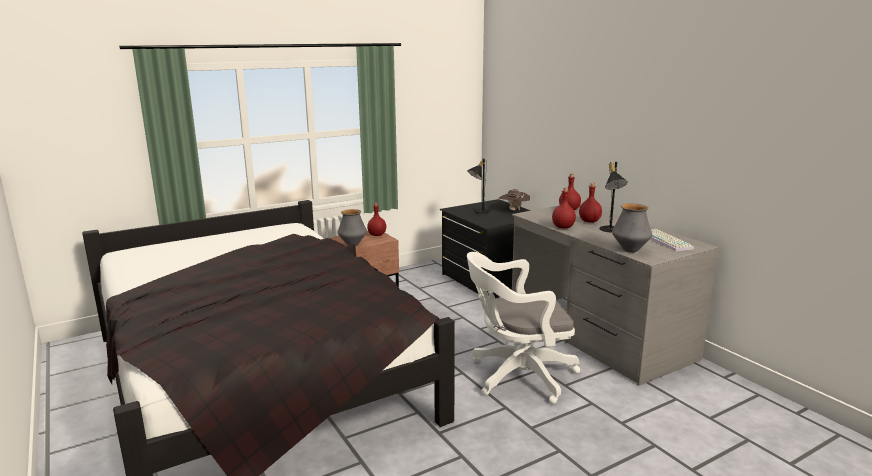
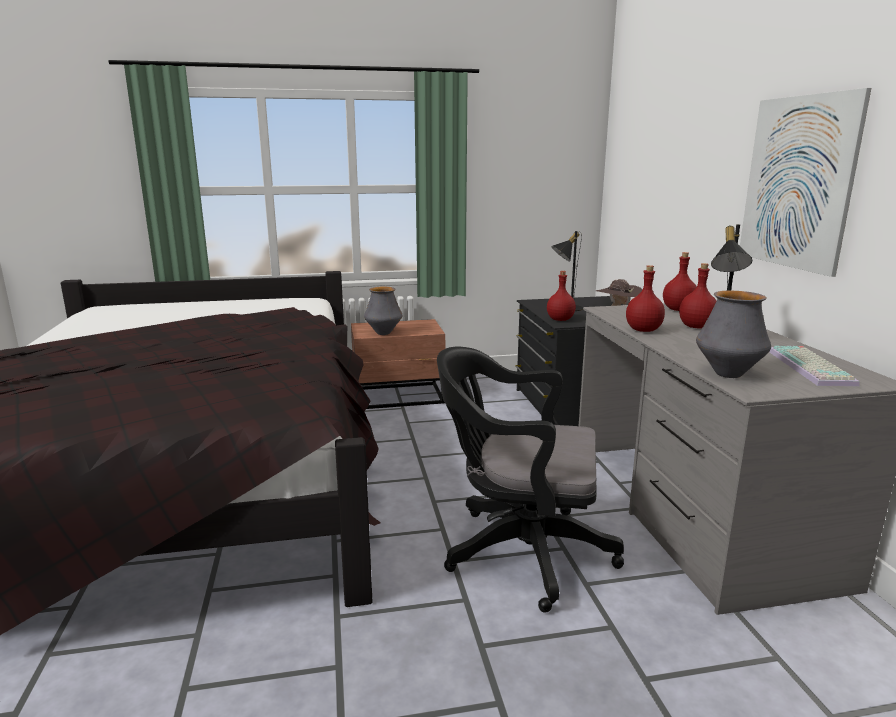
camera: 20 degrees right, 0 degrees up
red bottle [367,203,386,236] -> red bottle moved to [547,271,576,321]
white office chair [467,252,580,404] -> black office chair [437,347,624,613]
none -> picture [740,88,871,277]

